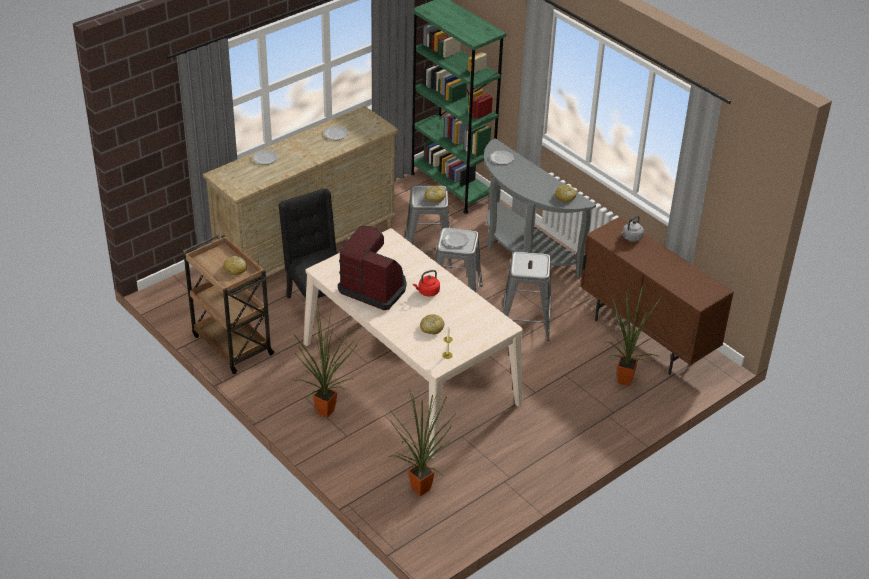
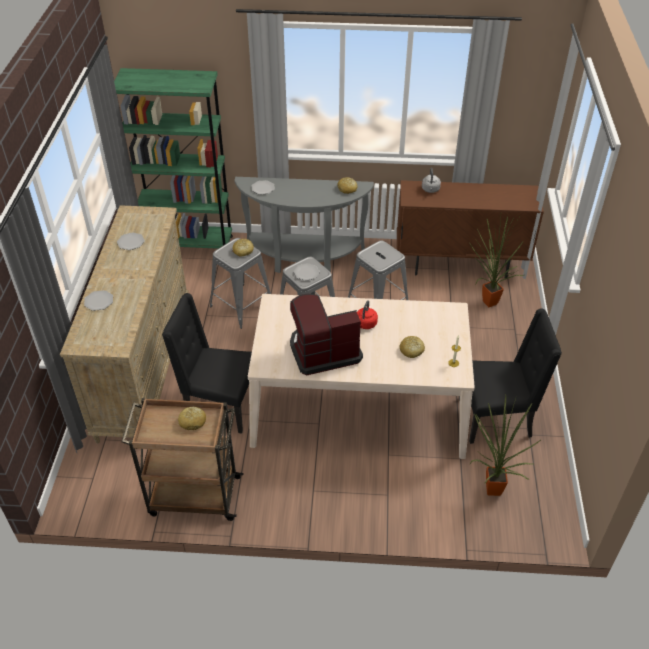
camera: 45 degrees left, 5 degrees up
potted plant [293,301,359,418] -> none
none -> black chair [459,308,562,444]

